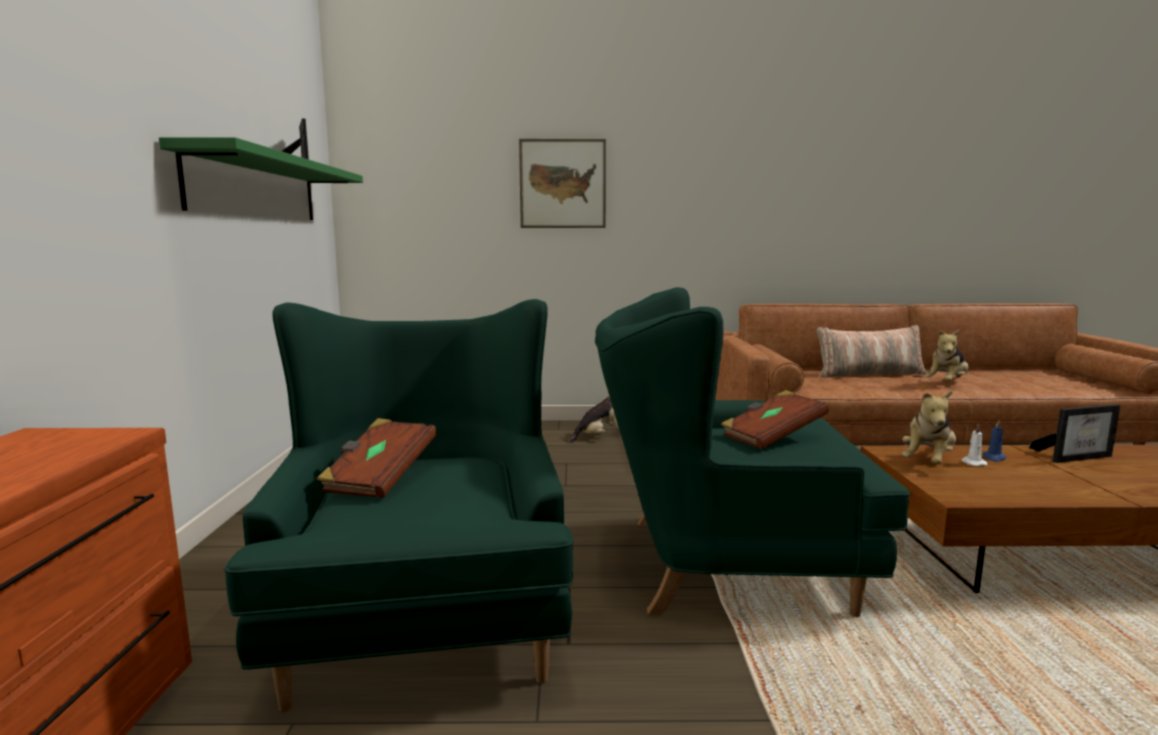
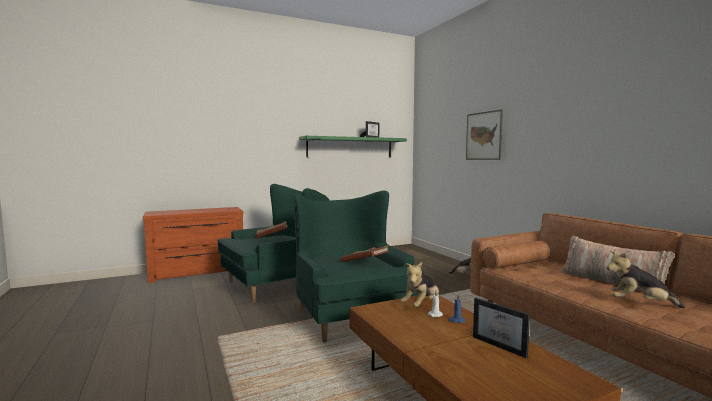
camera: 65 degrees right, 5 degrees down
plush toy [902,390,956,464] -> plush toy turned 60 degrees counterclockwise [400,262,439,307]

